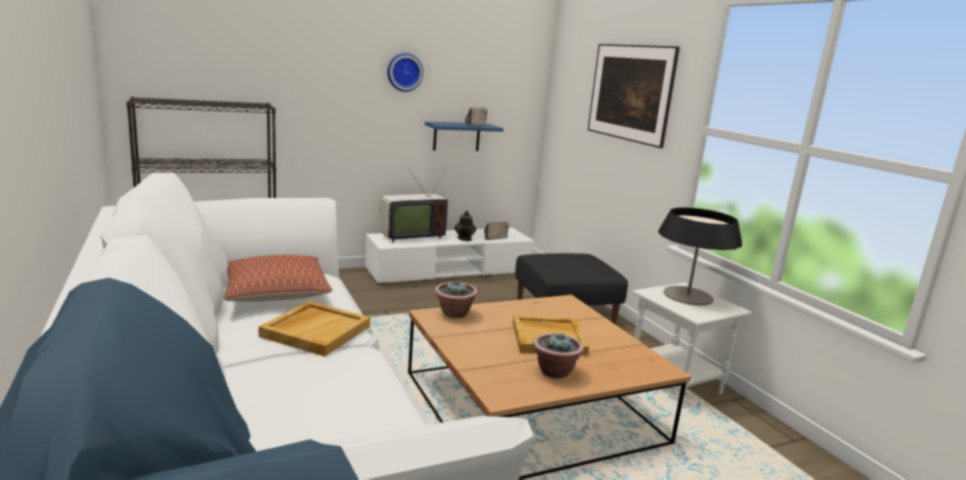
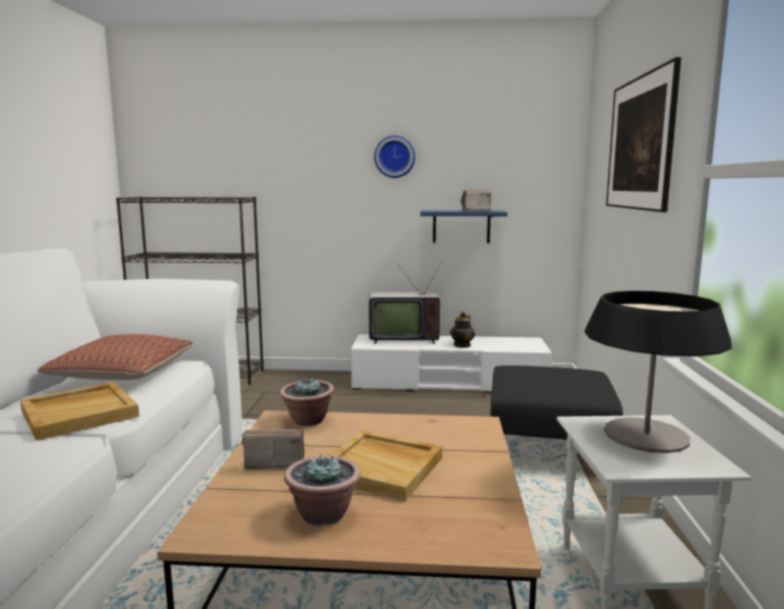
camera: 30 degrees right, 5 degrees down
radio [484,222,509,240] -> radio moved to [242,429,304,469]

